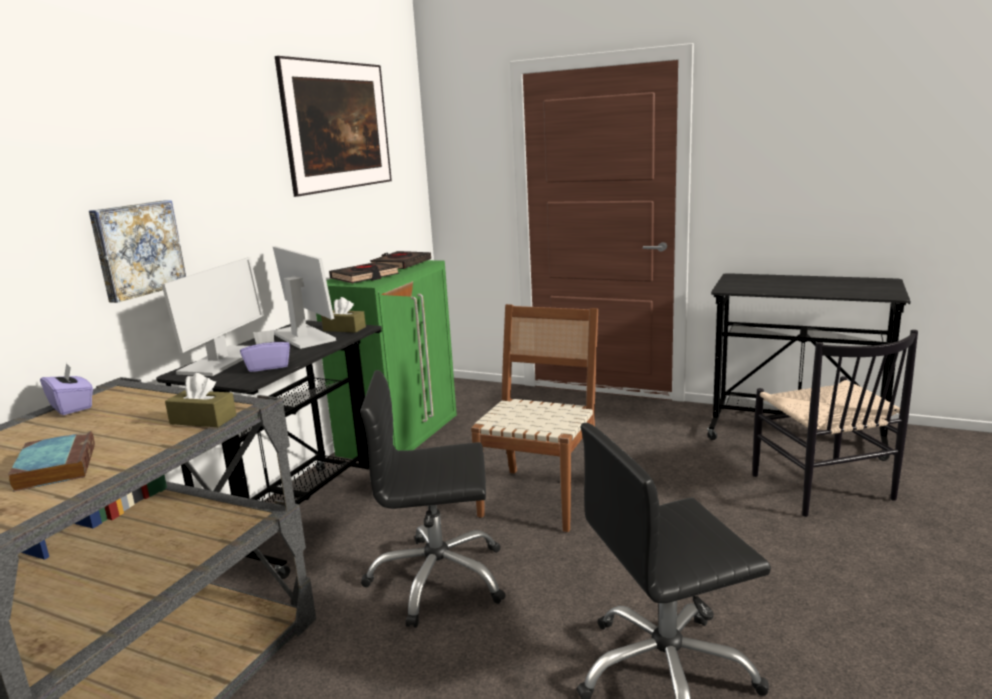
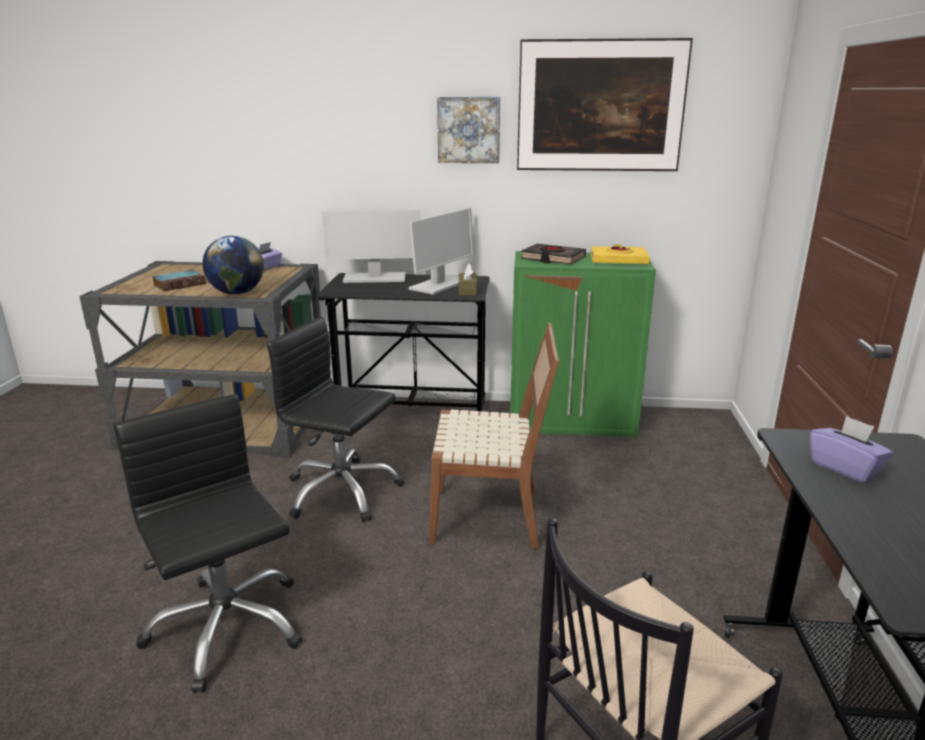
camera: 70 degrees right, 5 degrees up
picture [89,200,186,303] -> picture moved to [437,97,500,163]
brown tissue box [165,373,236,427] -> globe [203,236,264,294]
purple tissue box [240,330,290,372] -> purple tissue box moved to [810,416,894,483]
black office chair [360,370,506,628] -> black office chair turned 45 degrees counterclockwise [267,317,404,522]
black book [370,251,431,269] -> yellow book [590,244,650,264]

